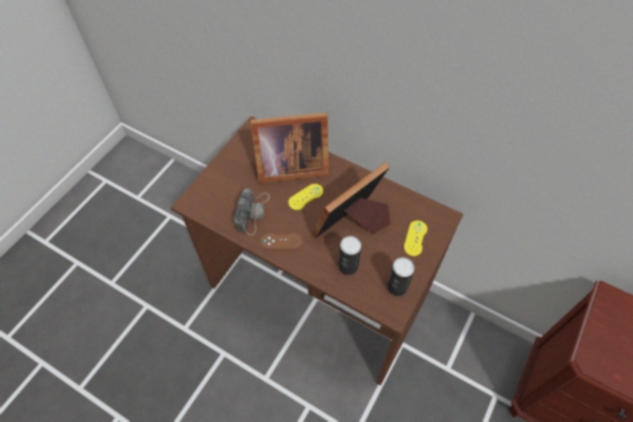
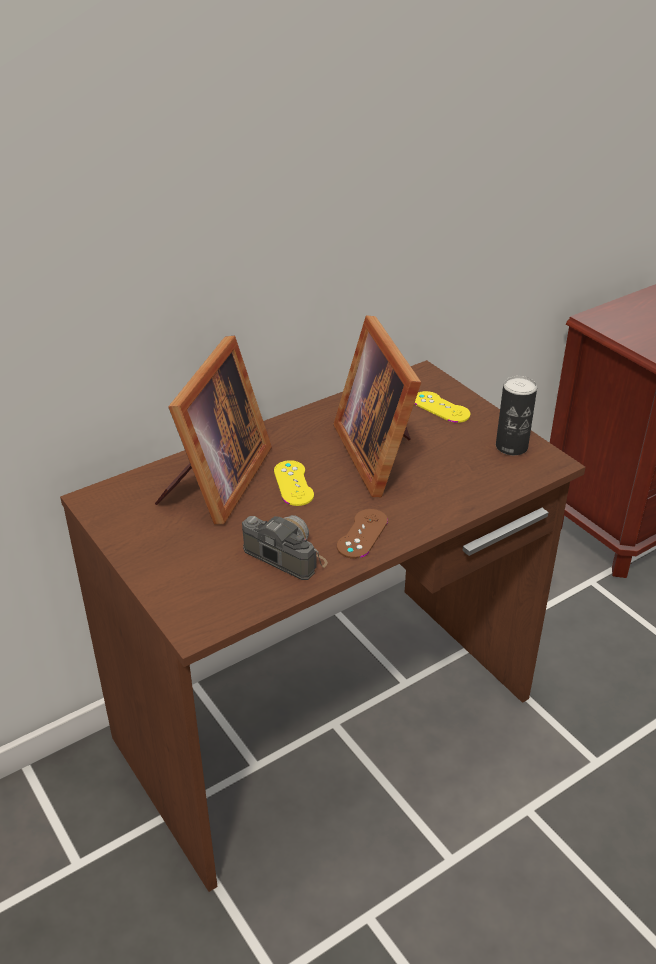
camera: 65 degrees left, 20 degrees down
can [338,236,361,275] -> none

